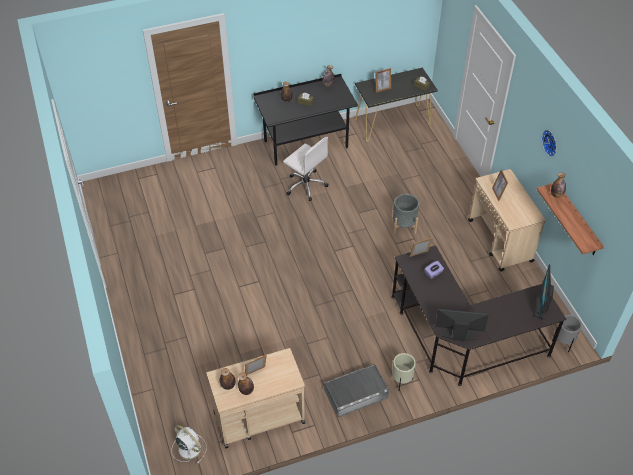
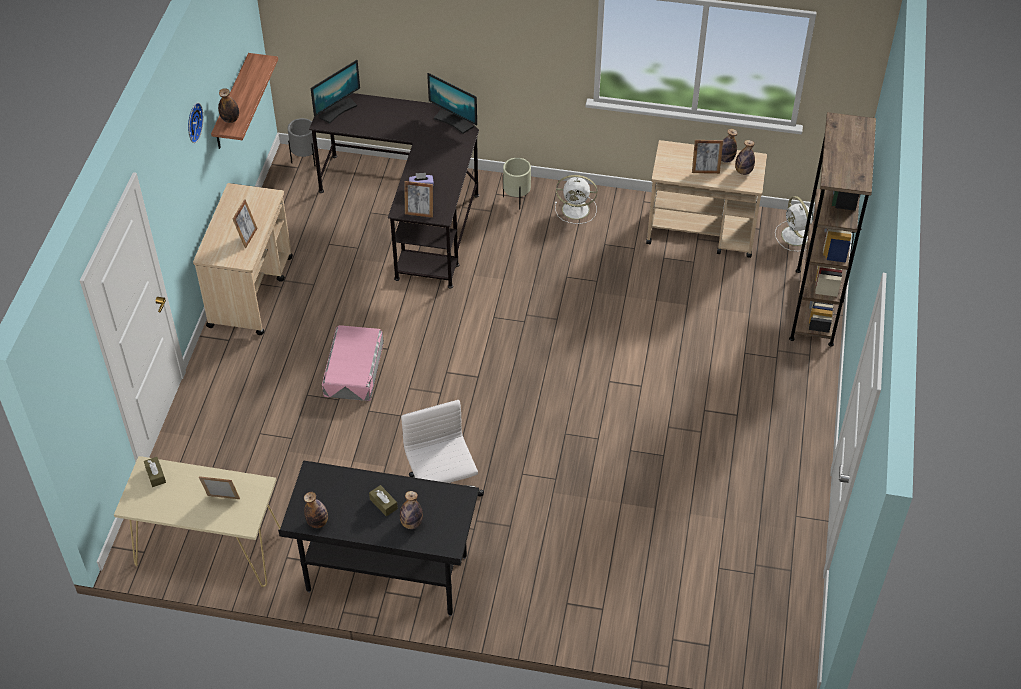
camera: 150 degrees left, 0 degrees up
grey storage box [324,364,389,417] -> white fan [555,175,597,224]
black console table [355,67,438,141] -> beige console table [114,456,281,587]
grey planter [392,194,419,234] -> pink storage box [322,325,384,401]
none -> brown bookcase [789,112,876,347]

